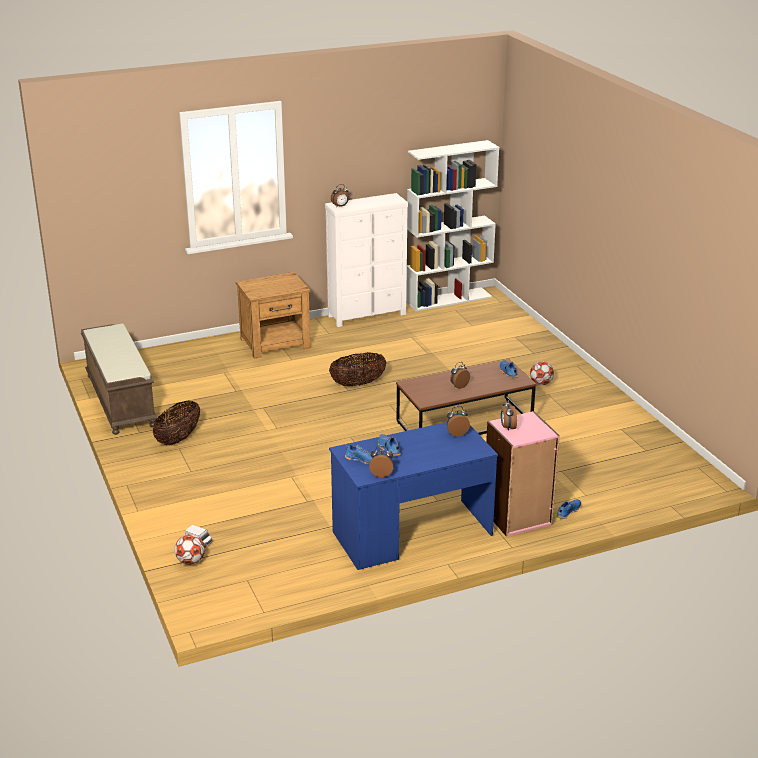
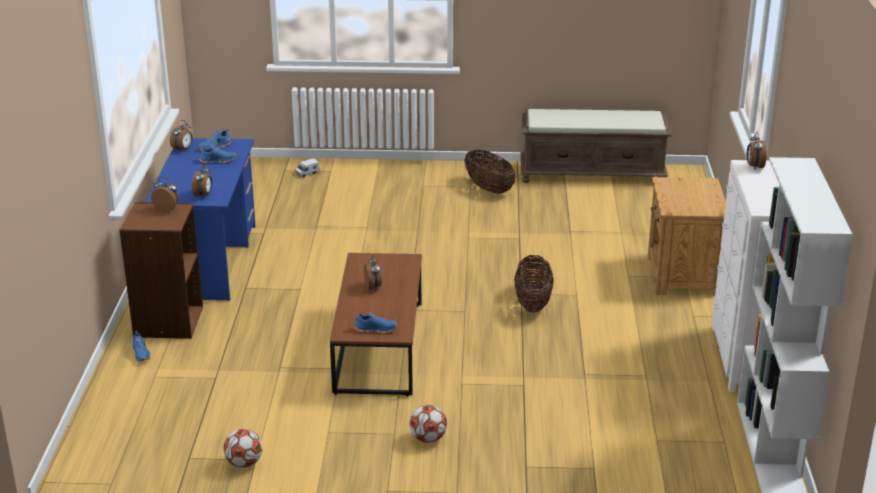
camera: 115 degrees right, 0 degrees up
football [174,534,205,565] -> football moved to [224,429,263,468]
pink bookcase [486,411,560,537] -> brown bookcase [119,202,203,339]

